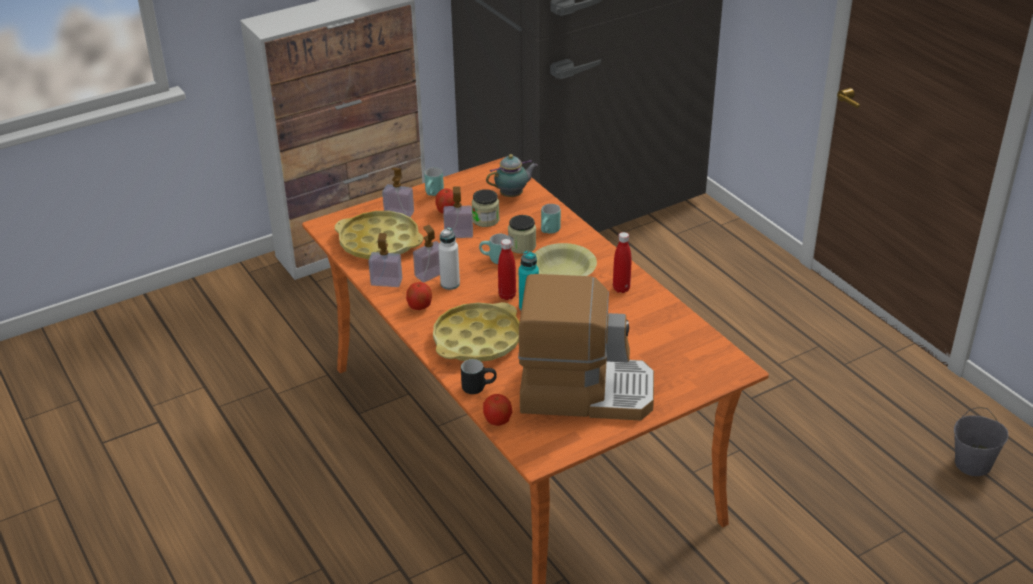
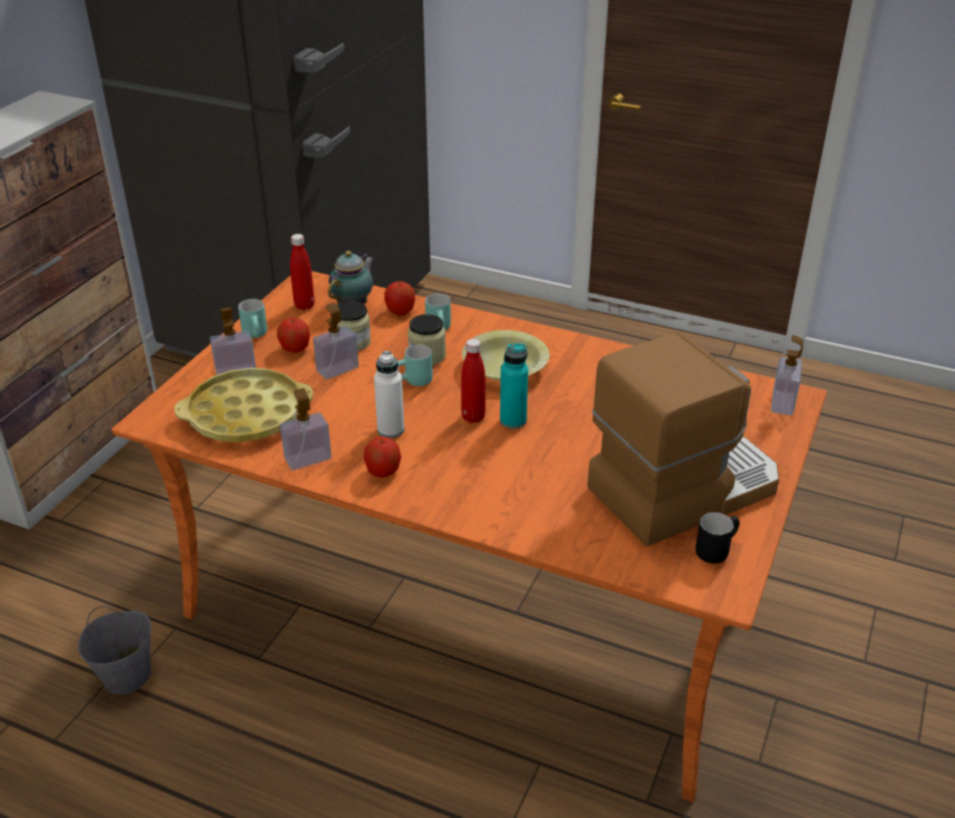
camera: 35 degrees left, 0 degrees up
soap dispenser [413,225,440,282] -> soap dispenser moved to [771,335,803,415]
yellow tray [433,302,519,362] -> none
black mug [461,359,497,394] -> black mug moved to [695,512,740,564]
apple [483,394,512,426] -> apple moved to [384,281,415,316]
red bottle [613,232,632,293] -> red bottle moved to [290,234,315,310]
grey bucket [954,407,1008,476] -> grey bucket moved to [78,606,151,694]

